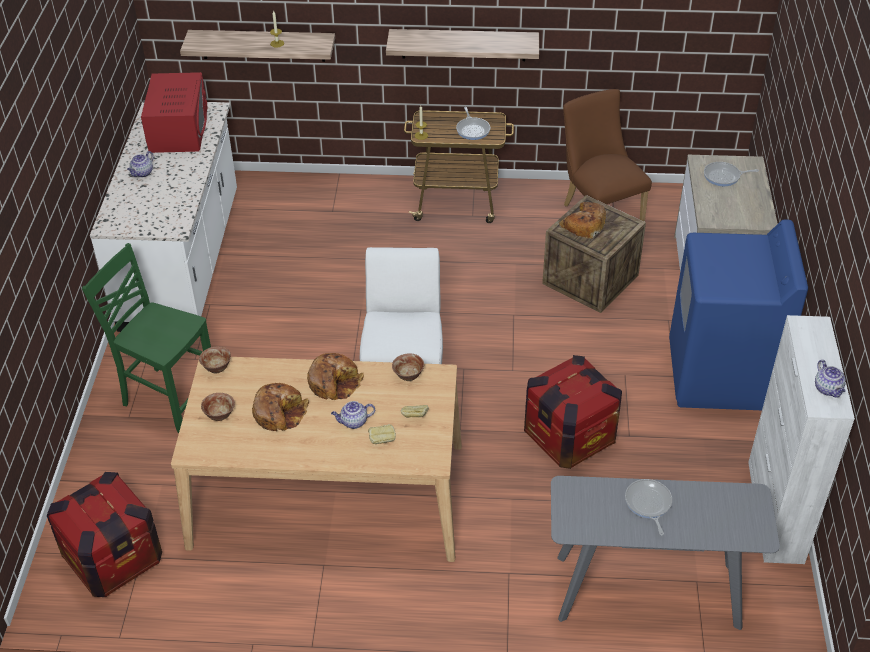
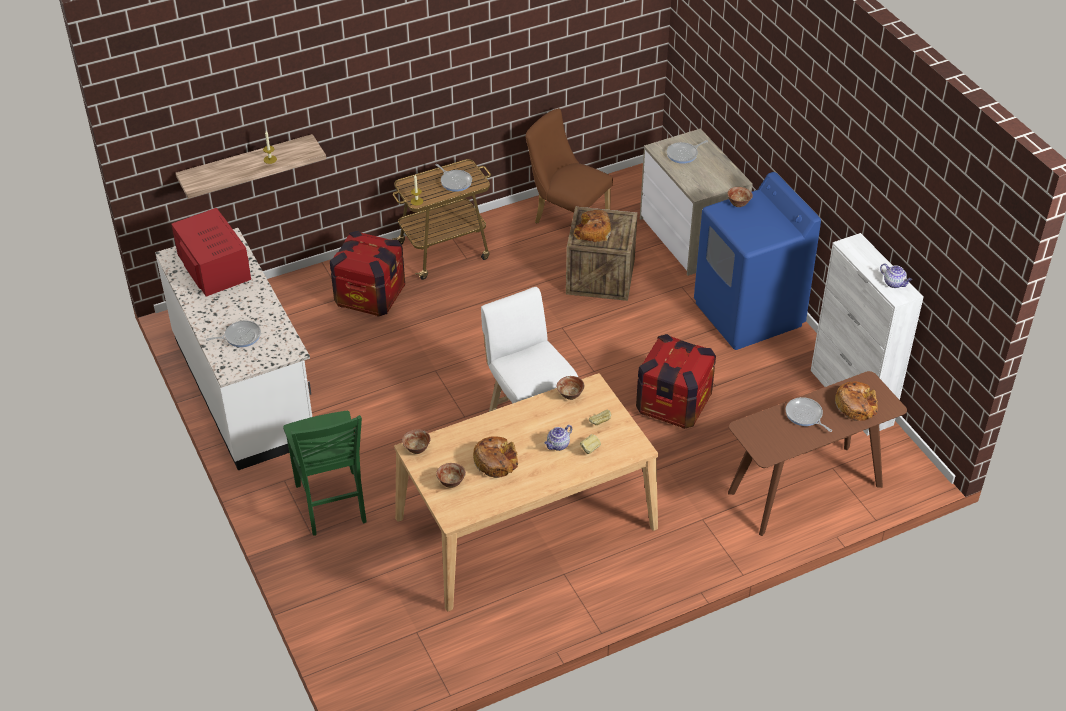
camera: 30 degrees left, 0 degrees up
crate [47,472,162,597] -> crate moved to [330,230,405,317]
green chair [82,243,211,433] -> green chair turned 105 degrees counterclockwise [283,411,367,535]
teapot [127,151,154,177] -> none
bread [307,353,364,400] -> bread moved to [835,382,878,421]
shelf [386,29,539,61] -> none
grey console table [551,476,780,630] -> brown console table [728,371,907,536]
none -> frying pan [206,320,261,347]
none -> bowl [727,187,753,207]

